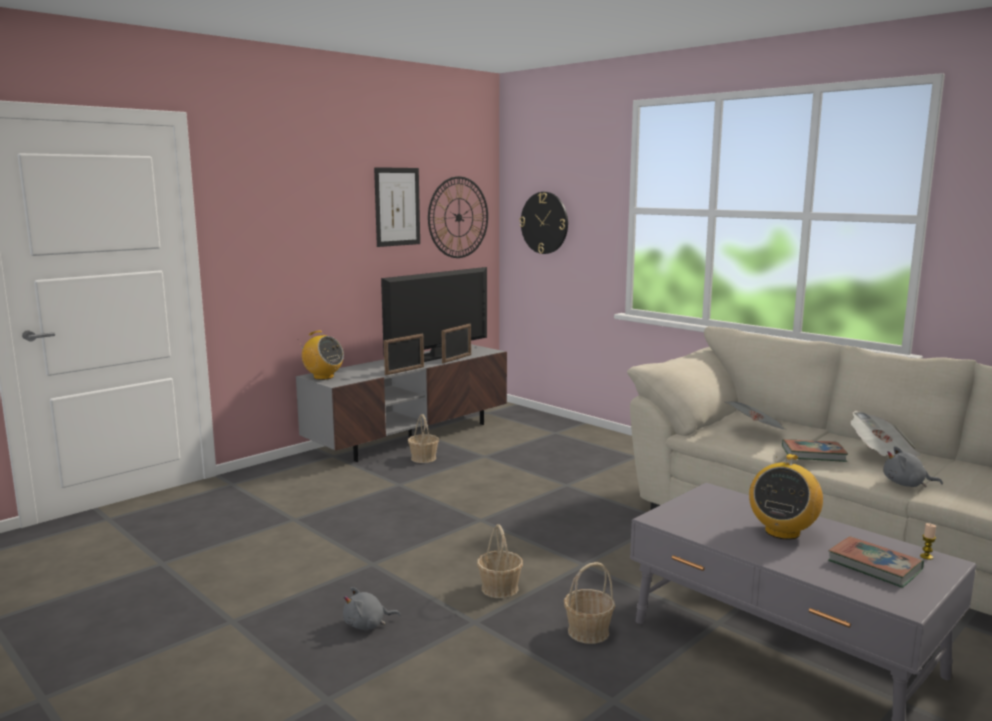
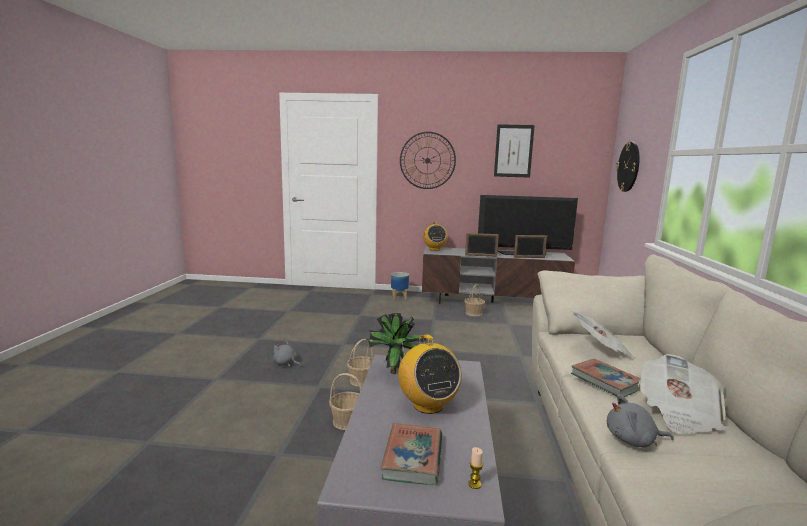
camera: 50 degrees right, 0 degrees up
wall clock [428,176,488,258] -> wall clock moved to [400,132,456,189]
radio [749,454,823,540] -> radio turned 105 degrees counterclockwise [398,335,462,414]
grey plush toy [883,446,943,487] -> grey plush toy turned 60 degrees counterclockwise [607,394,674,447]
none -> potted plant [365,313,426,374]
none -> planter [391,272,409,300]

